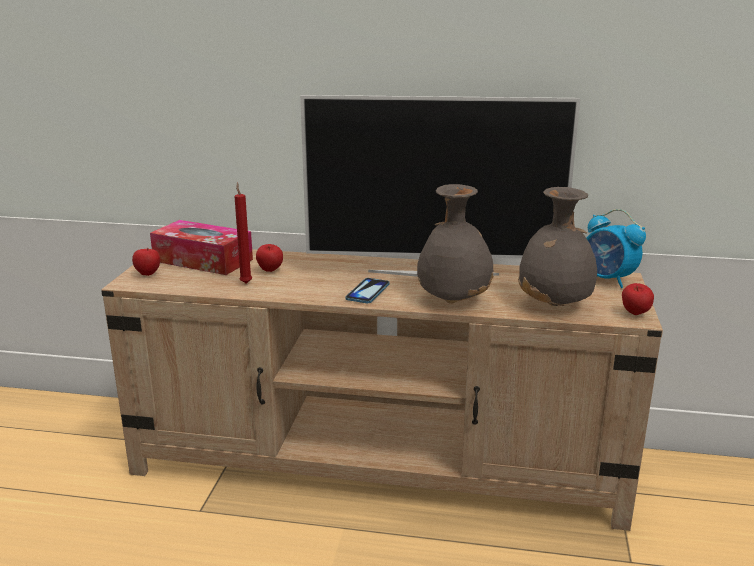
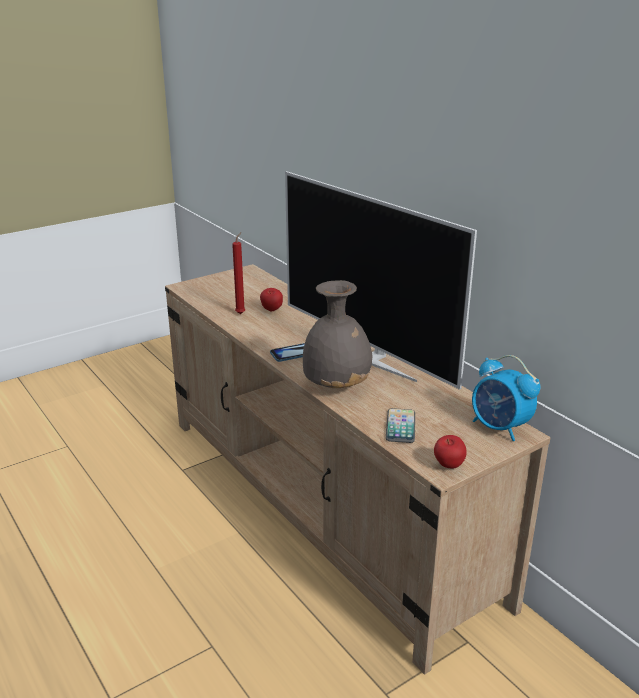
camera: 45 degrees right, 5 degrees up
apple [132,248,160,276] -> none
tissue box [150,220,253,275] -> none
grey vase [518,187,597,306] -> phone [386,408,415,443]
alarm clock [586,209,646,288] -> alarm clock turned 45 degrees counterclockwise [472,355,540,441]

